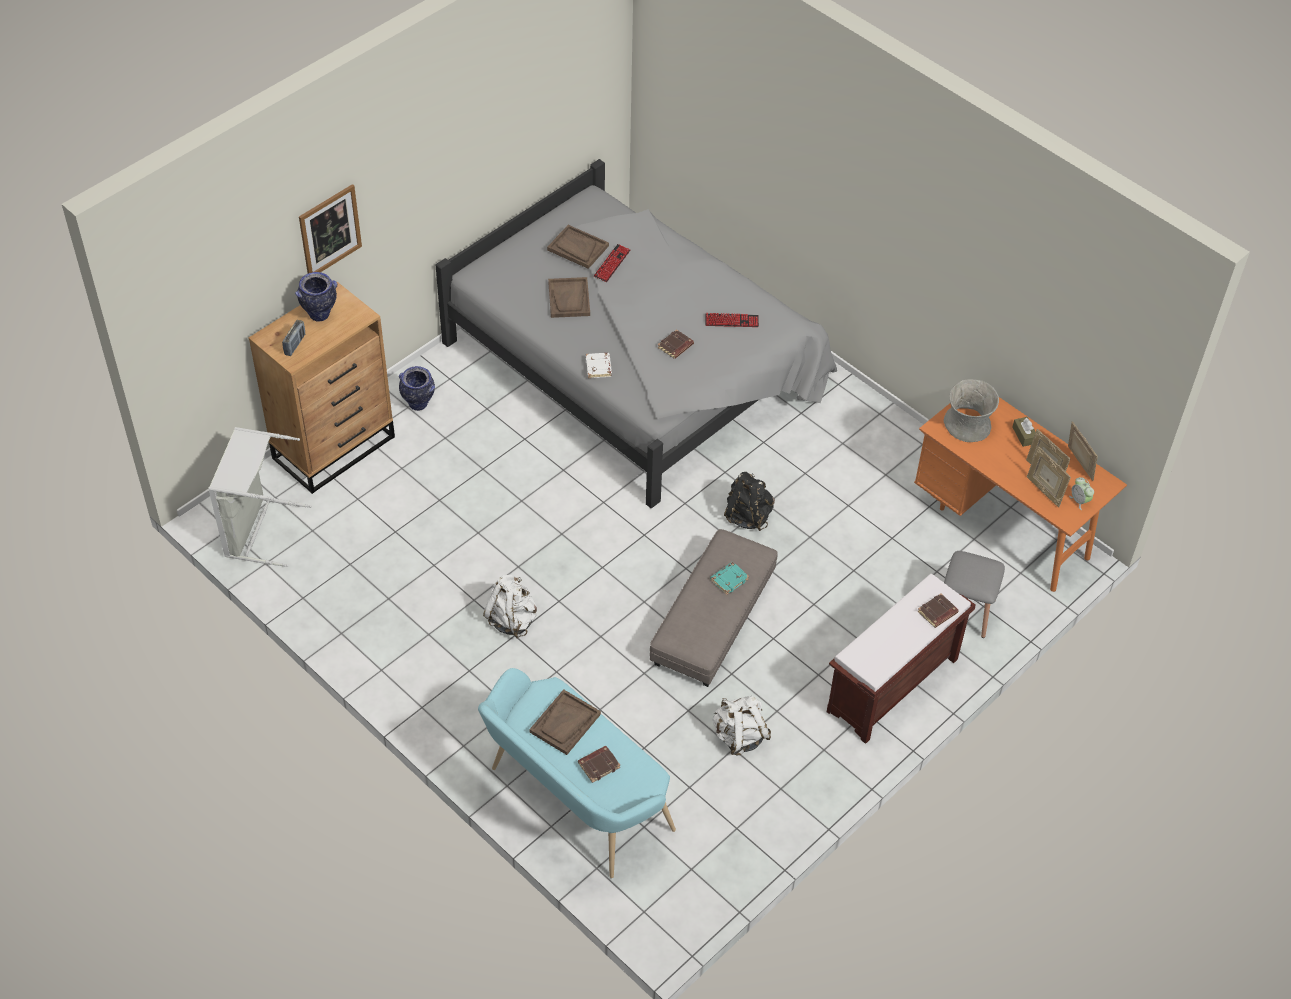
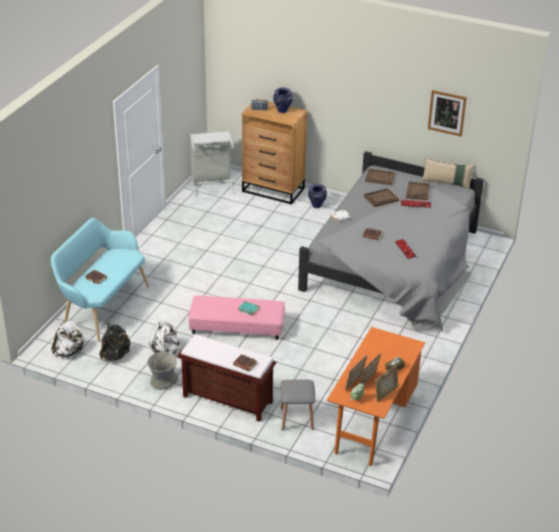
camera: 70 degrees right, 15 degrees down
picture [299,184,362,273] -> picture moved to [428,90,467,136]
white backpack [483,575,537,639] -> white backpack moved to [51,319,85,357]
brown tray [529,689,601,755] -> brown tray moved to [365,169,395,185]
grey ottoman [650,529,778,687] -> pink ottoman [188,295,285,340]
black backpack [724,472,775,531] -> black backpack moved to [99,323,131,361]
grey vase [944,379,999,442] -> grey vase moved to [147,352,178,390]
none -> beige pillow [421,157,475,189]

